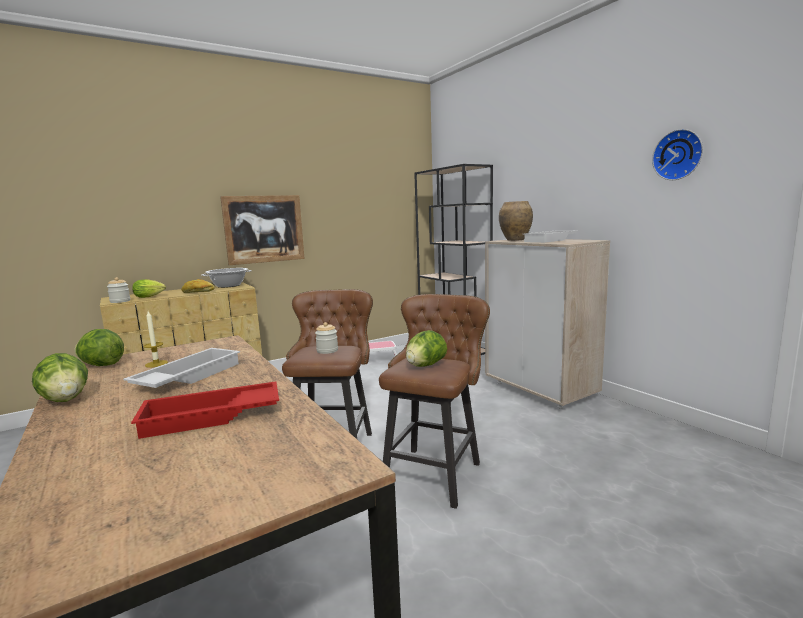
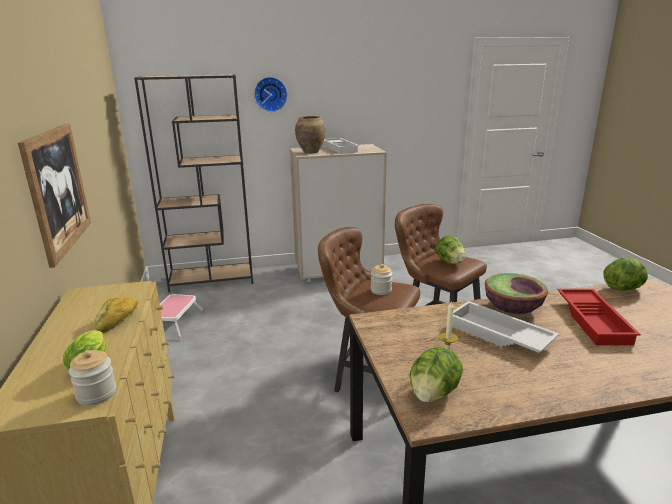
camera: 70 degrees left, 10 degrees up
lettuce [32,353,88,402] -> lettuce moved to [603,257,648,291]
cooking pot [201,268,252,288] -> none
wall clock [652,129,703,180] -> wall clock moved to [254,77,288,112]
none -> bowl [485,273,548,314]

